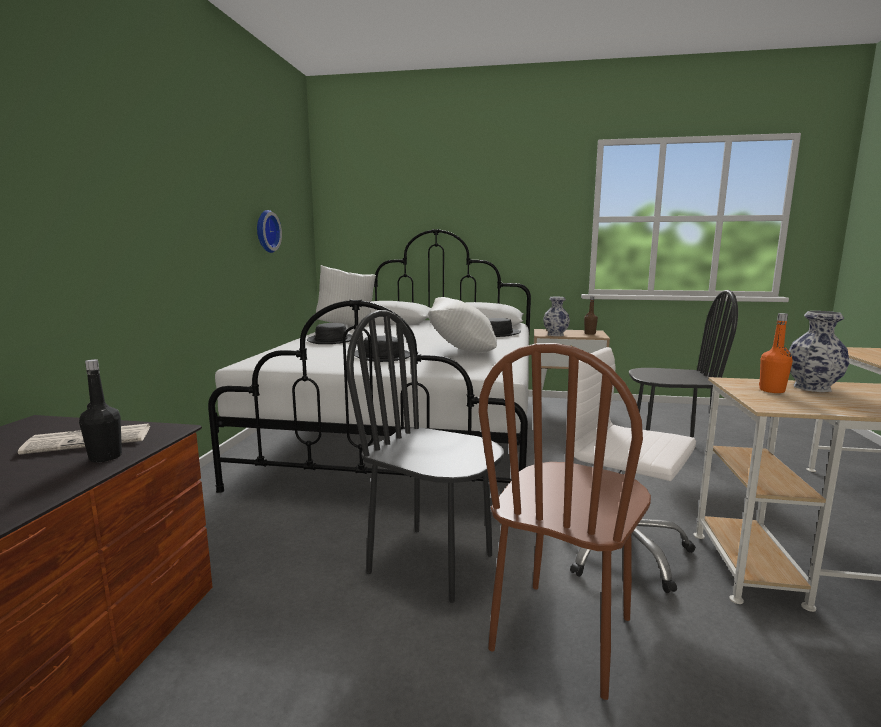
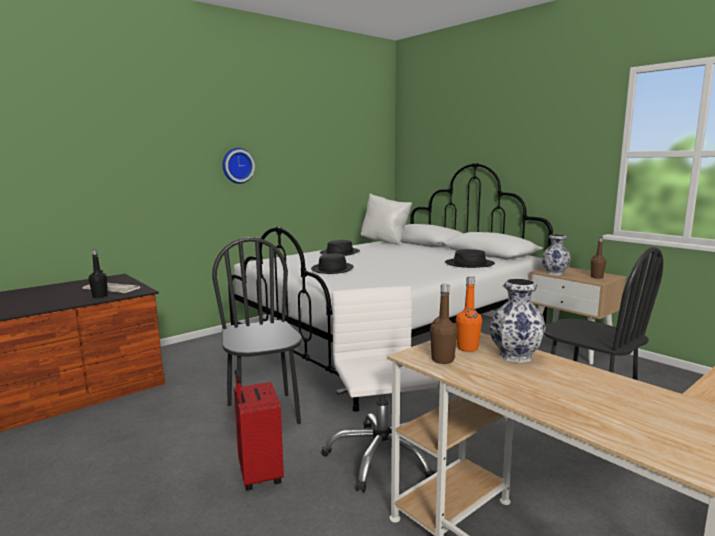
camera: 40 degrees right, 0 degrees up
wall clock [257,210,282,253] -> wall clock moved to [223,148,255,184]
white pillow [428,297,497,353] -> none
brown chair [478,343,651,700] -> red suitcase [234,369,284,491]
none -> brown bottle [430,284,458,364]

